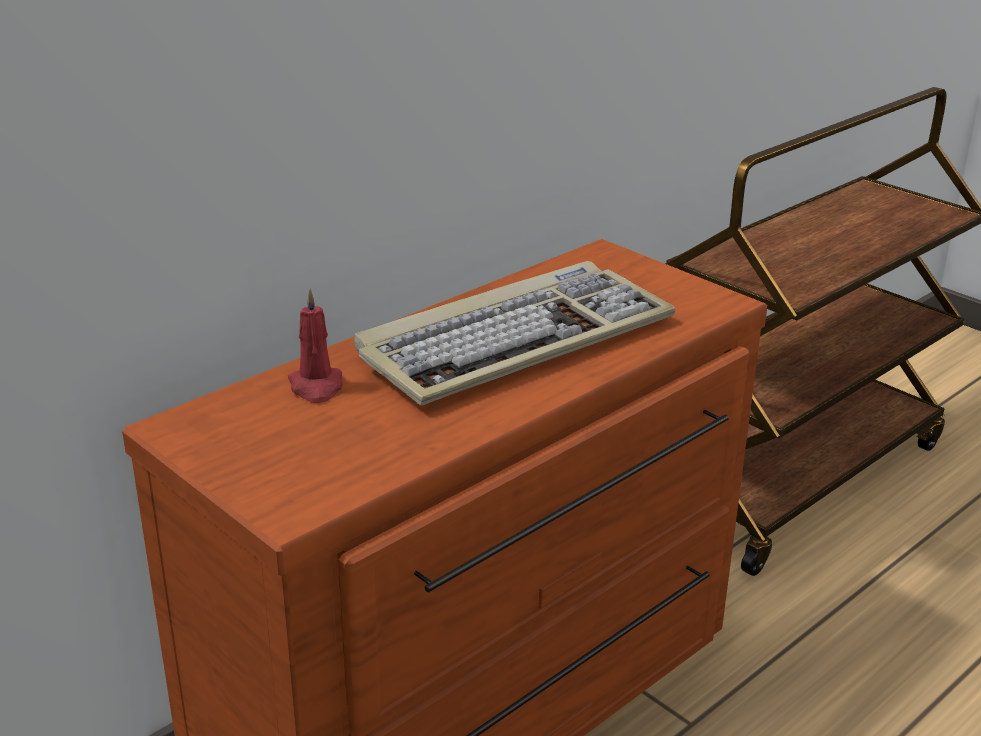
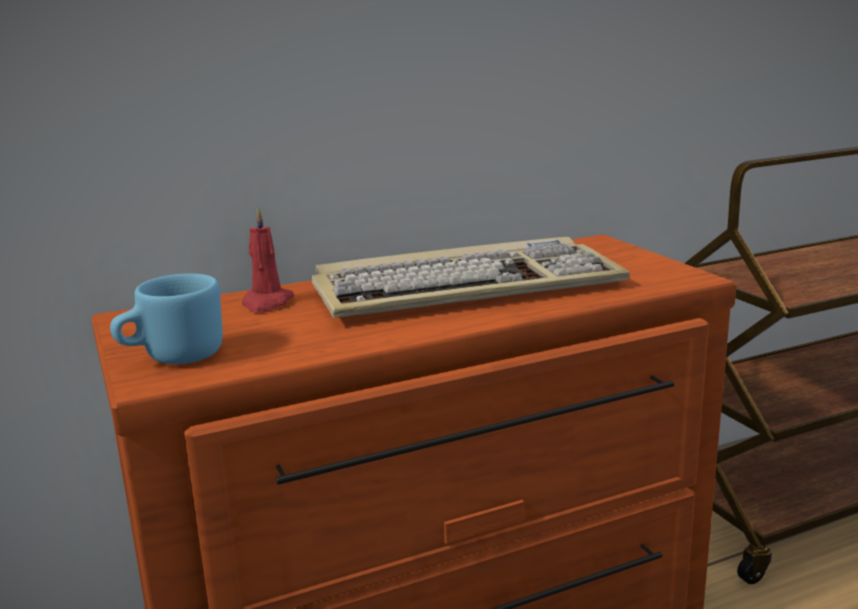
camera: 20 degrees right, 10 degrees down
none -> blue mug [110,273,223,364]

